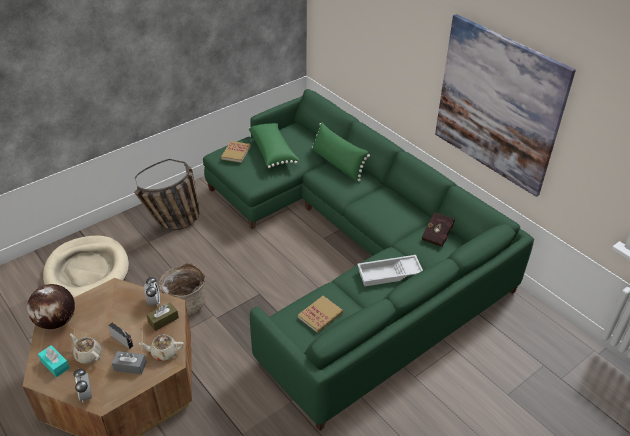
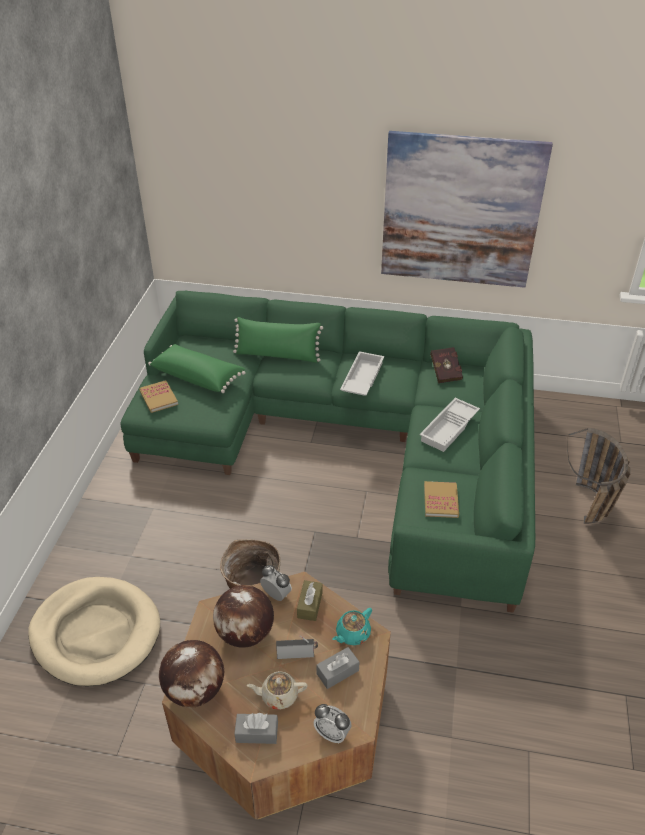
camera: 40 degrees left, 0 degrees up
turquoise tissue box [38,345,70,377] -> grey tissue box [234,713,278,744]
basket [134,159,200,230] -> basket moved to [567,428,631,524]
beige teapot [139,335,184,361] -> turquoise teapot [333,608,372,645]
none -> globe [213,585,274,648]
none -> white tray [340,351,384,396]

